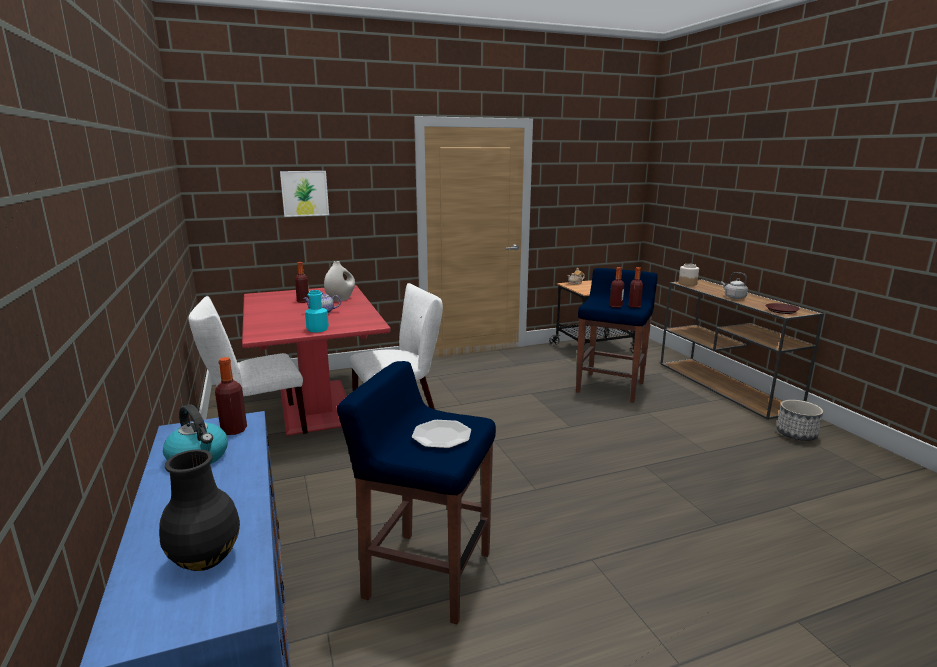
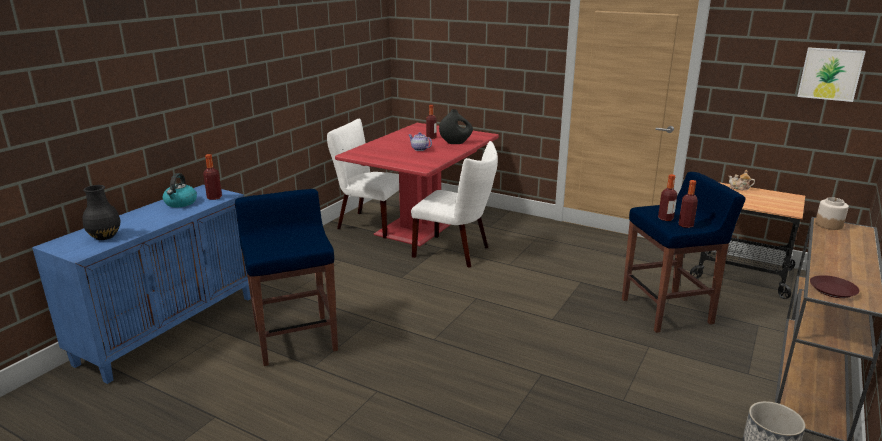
camera: 50 degrees right, 5 degrees up
picture [280,171,329,217] -> picture moved to [797,47,866,102]
turquoise bottle [305,290,329,333] -> none
white vase [324,261,355,302] -> black vase [439,109,473,144]
plate [412,420,471,448] -> none
grey kettle [721,272,748,299] -> none

